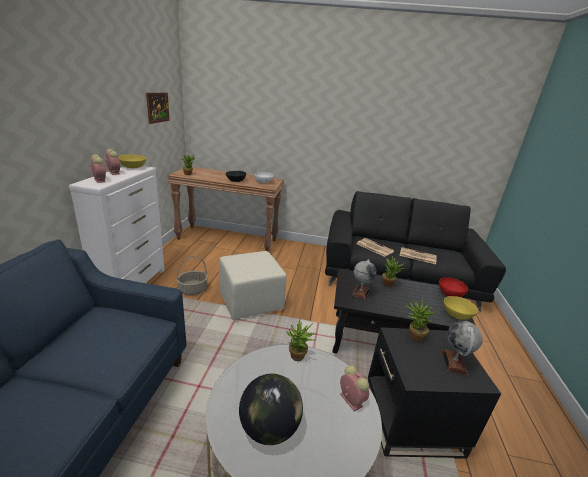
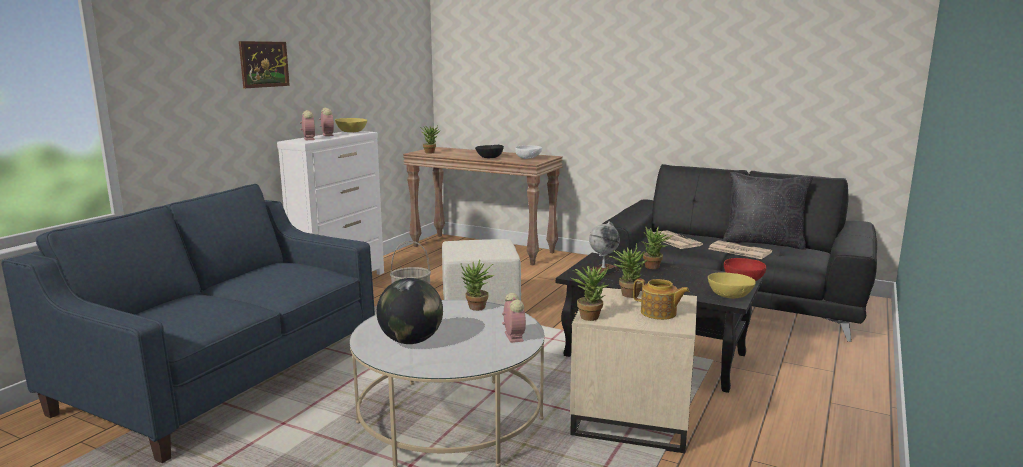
camera: 20 degrees right, 10 degrees down
picture [146,93,169,124] -> picture moved to [239,41,290,88]
black side table [368,327,501,459] -> beige side table [570,288,697,453]
globe [442,321,483,375] -> teapot [633,279,690,320]
none -> potted plant [571,265,609,321]
none -> black pillow [722,172,813,250]

